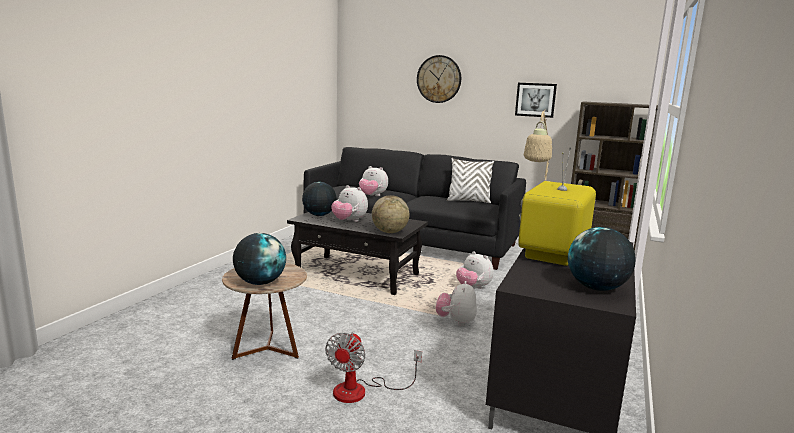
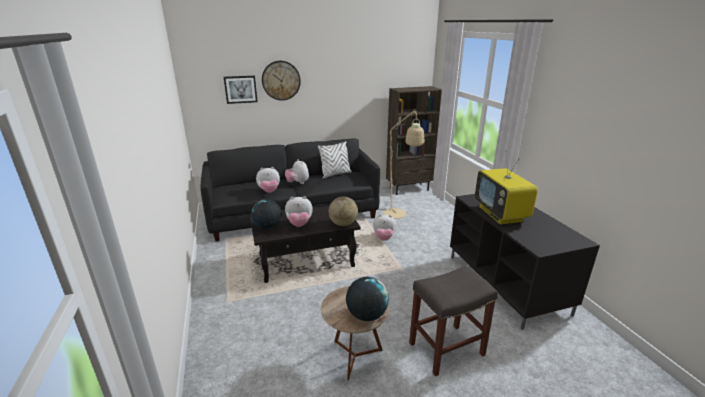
camera: 40 degrees left, 10 degrees up
fan [325,332,422,403] -> grey stool [409,266,498,376]
plush toy [436,281,477,326] -> plush toy moved to [285,159,309,184]
picture [515,83,557,118] -> picture moved to [224,76,258,104]
globe [568,227,635,291] -> none

